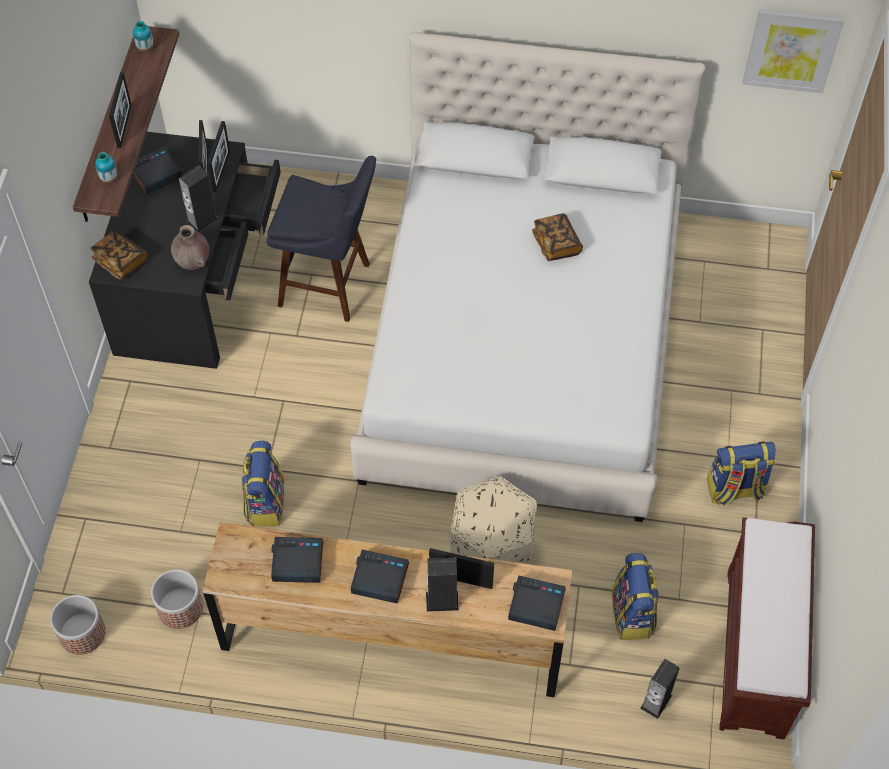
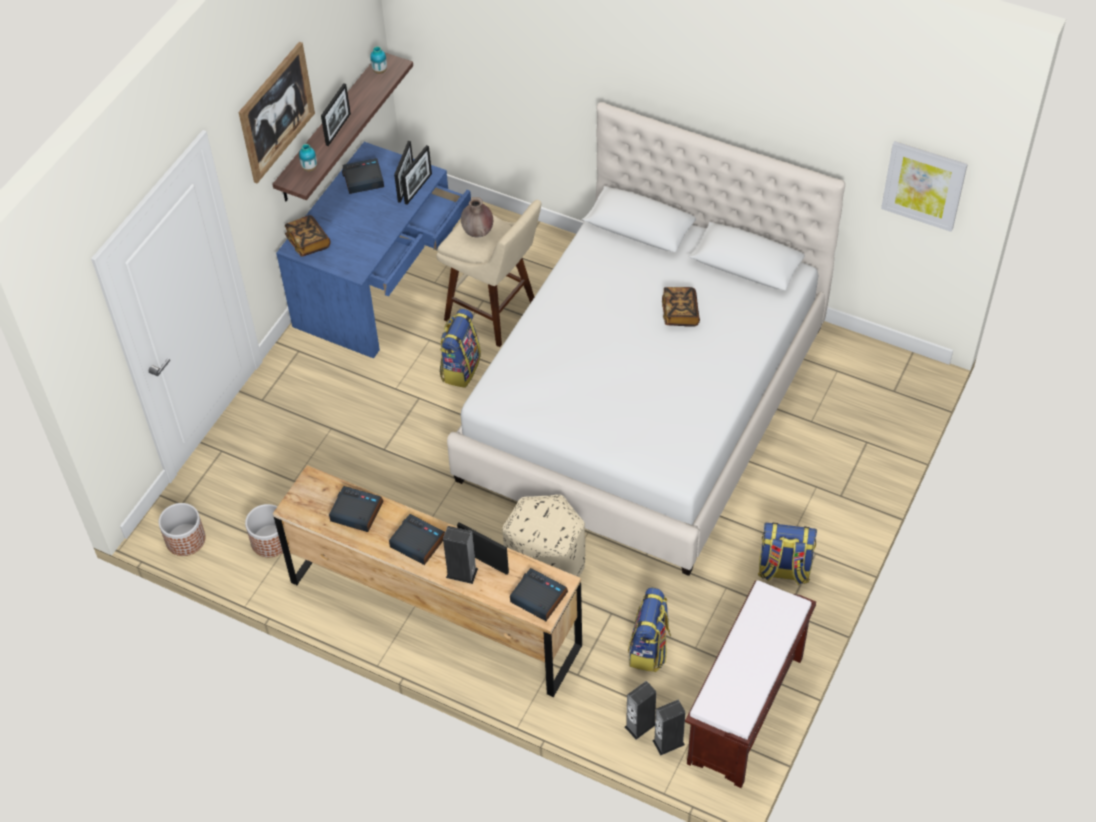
camera: 20 degrees right, 5 degrees down
black desk [89,132,281,369] -> blue desk [276,142,471,359]
brown vase [171,225,209,270] -> brown vase moved to [461,197,493,238]
speaker [179,165,219,232] -> speaker moved to [652,700,685,756]
backpack [242,441,285,527] -> backpack moved to [440,309,481,388]
blue stool [266,156,376,322] -> beige stool [436,200,542,347]
none -> picture [239,42,315,183]

